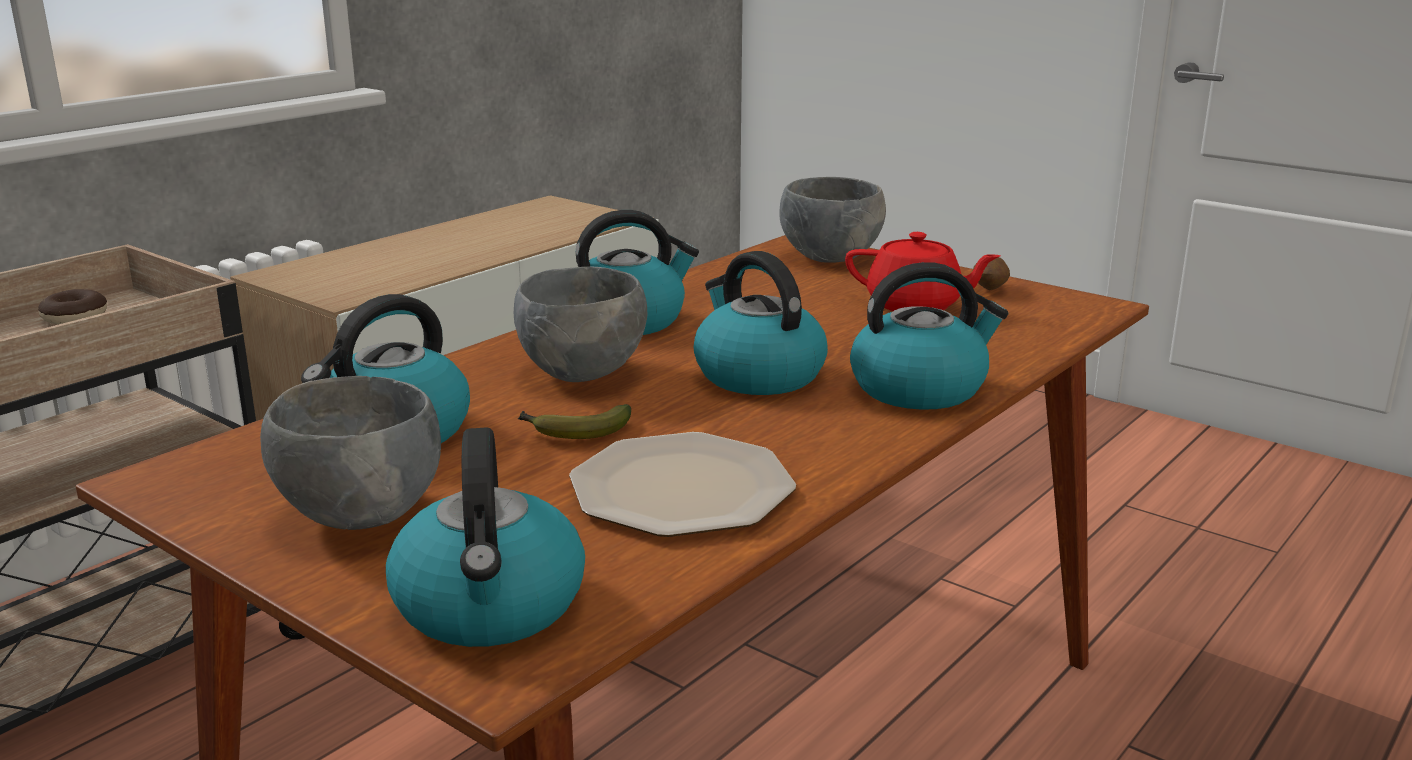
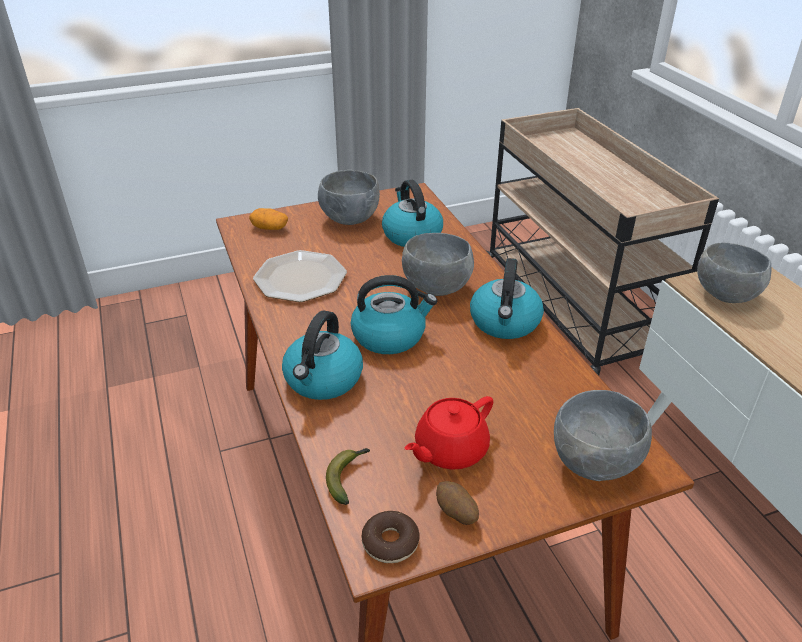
camera: 120 degrees right, 15 degrees up
donut [38,289,107,325] -> donut moved to [362,511,420,563]
kettle [386,427,585,647] -> potato [249,208,288,230]
banana [518,404,631,439] -> banana moved to [326,448,370,505]
none -> grey bowl [697,243,771,303]

